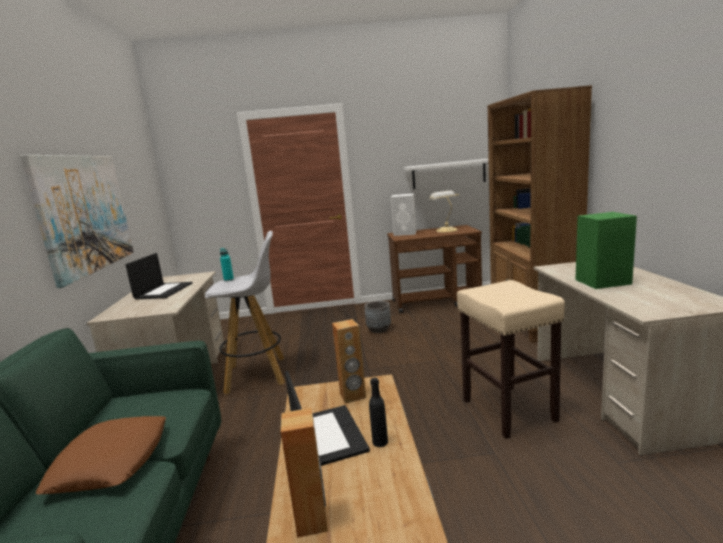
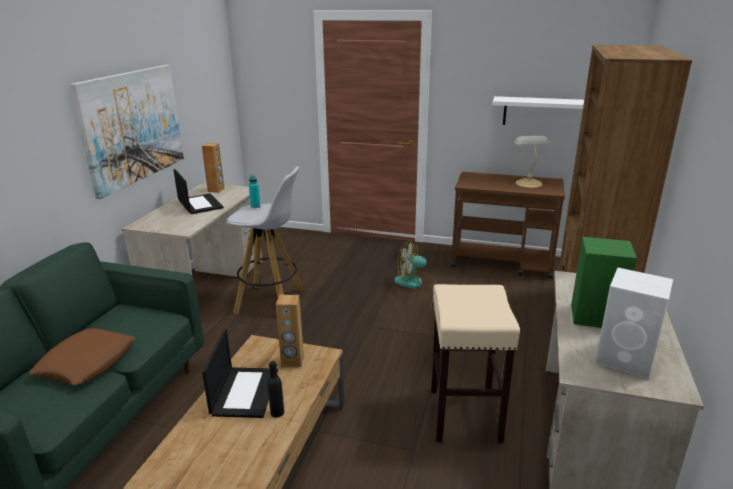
camera: 20 degrees right, 10 degrees up
laptop [125,253,193,300] -> laptop turned 60 degrees counterclockwise [173,169,224,214]
brown speaker [281,407,328,538] -> brown speaker moved to [202,143,225,193]
grey planter [364,301,391,333] -> fan [394,240,436,288]
white speaker [391,193,416,236] -> white speaker moved to [595,268,673,379]

